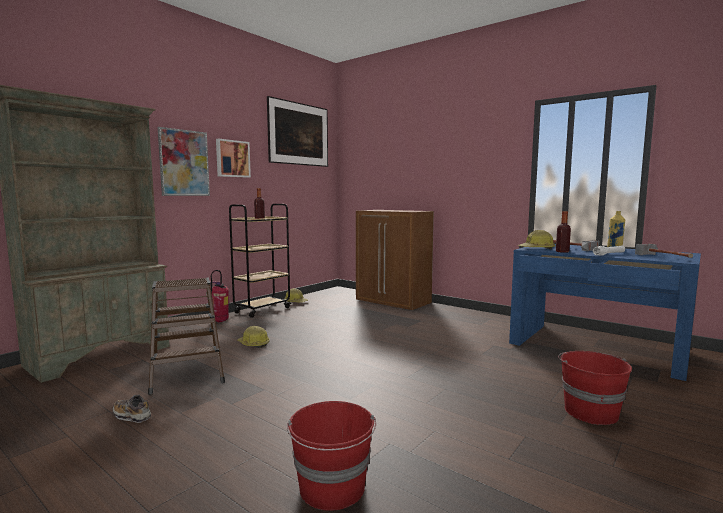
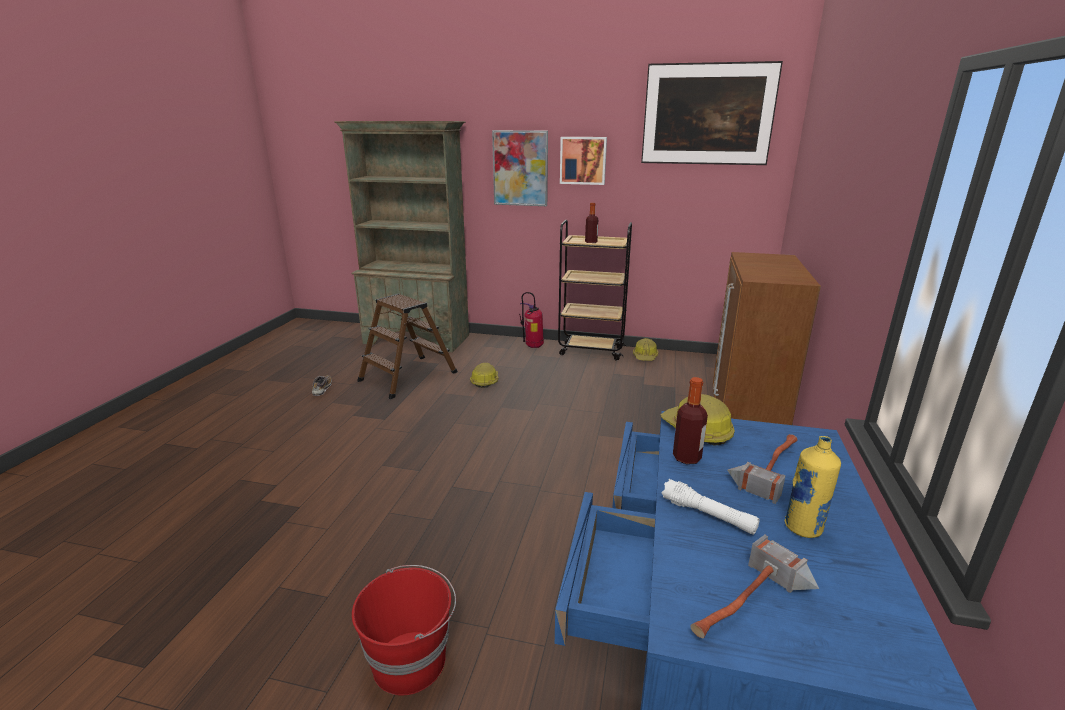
camera: 65 degrees right, 15 degrees up
red bucket [287,401,376,511] -> none

